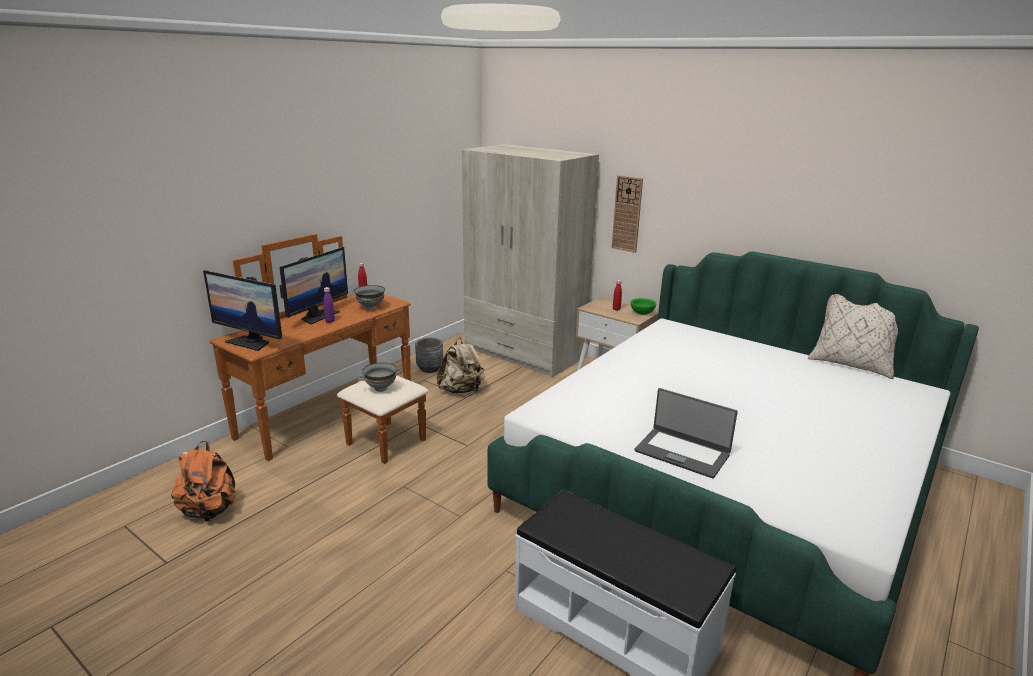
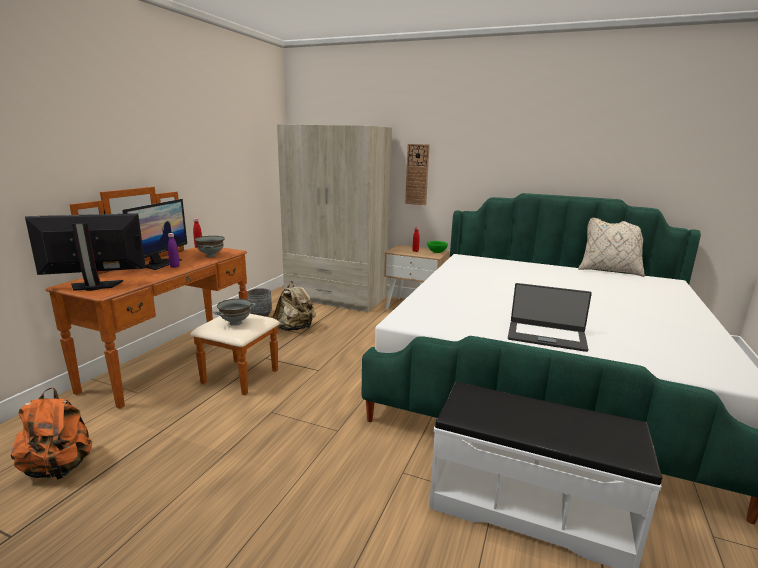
camera: 15 degrees left, 5 degrees down
monitor [203,270,282,351] -> monitor turned 150 degrees clockwise [25,213,146,291]

